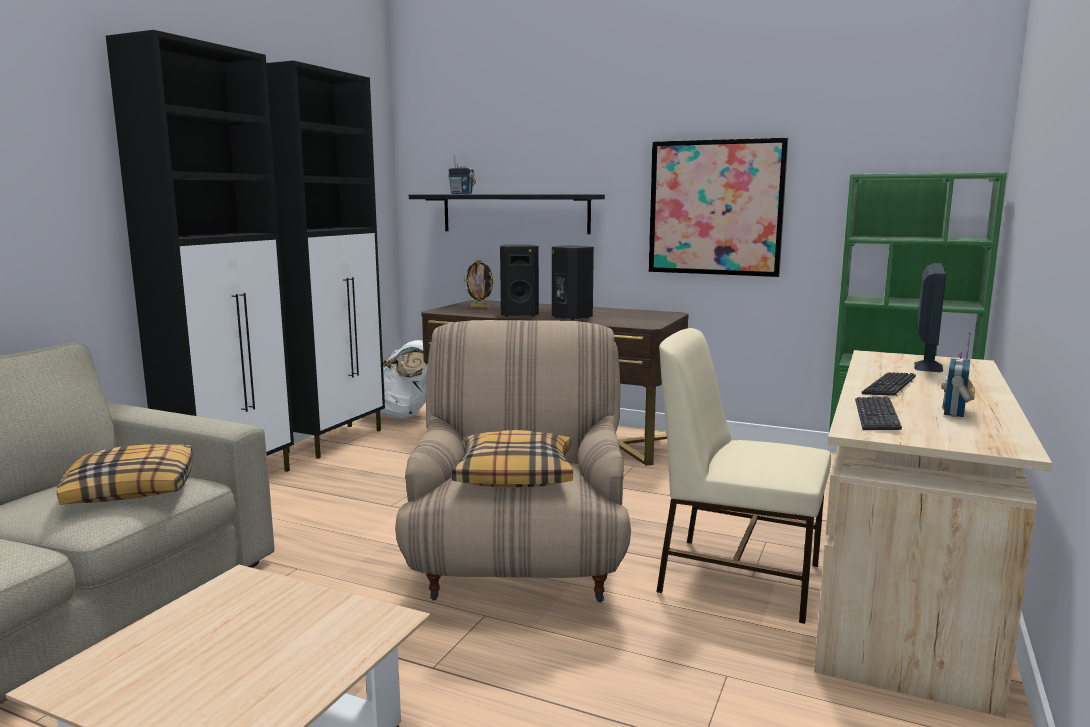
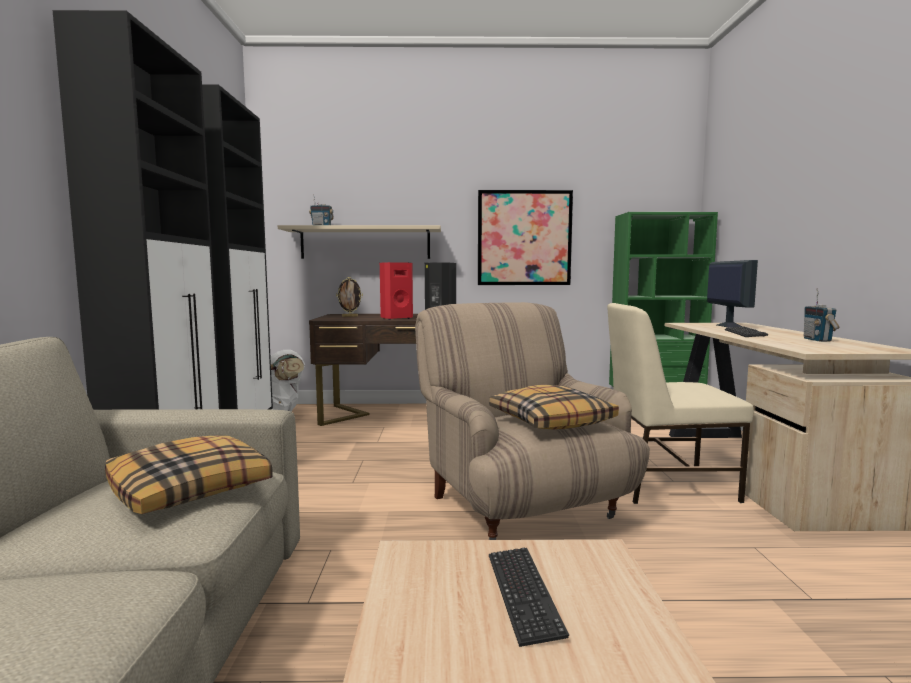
camera: 25 degrees left, 5 degrees down
black shelf [409,194,605,234] -> beige shelf [278,225,441,259]
black speaker [500,244,539,317] -> red speaker [380,262,413,320]
keyboard [855,397,902,430] -> keyboard moved to [489,547,569,647]

